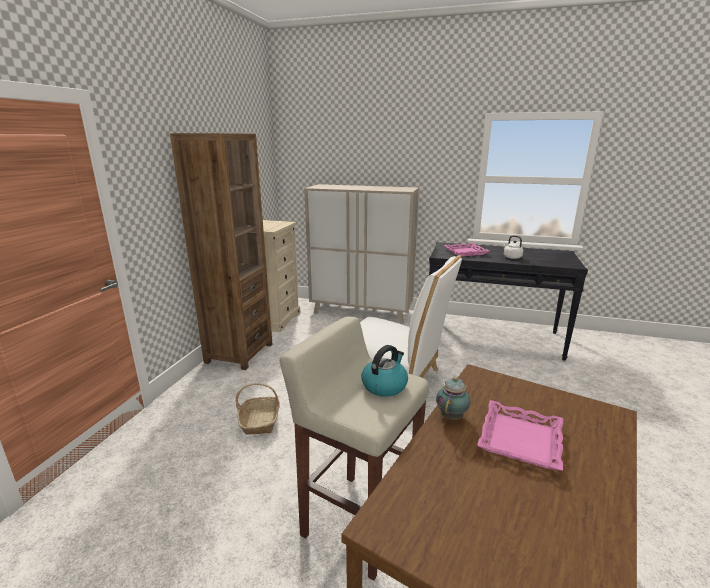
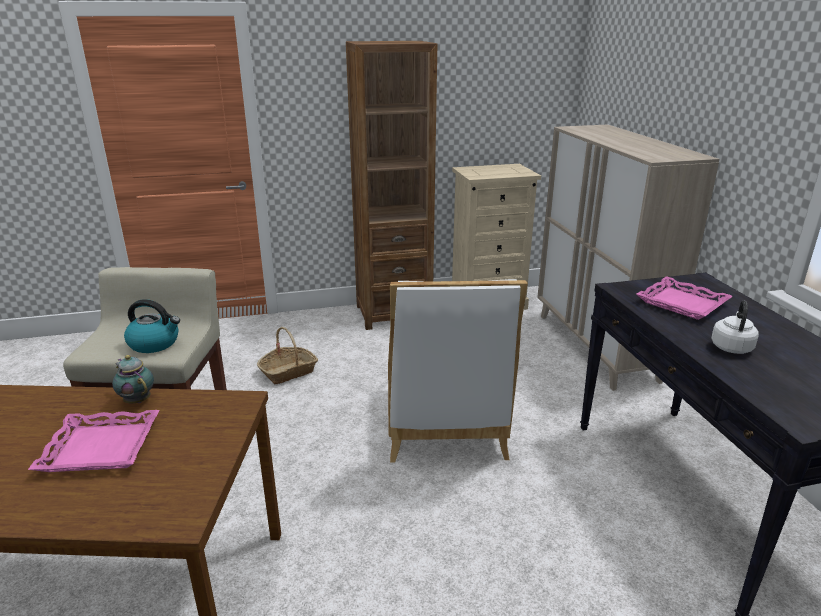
camera: 60 degrees right, 5 degrees up
teapot [436,377,470,420] -> teapot turned 135 degrees counterclockwise [112,355,154,404]

